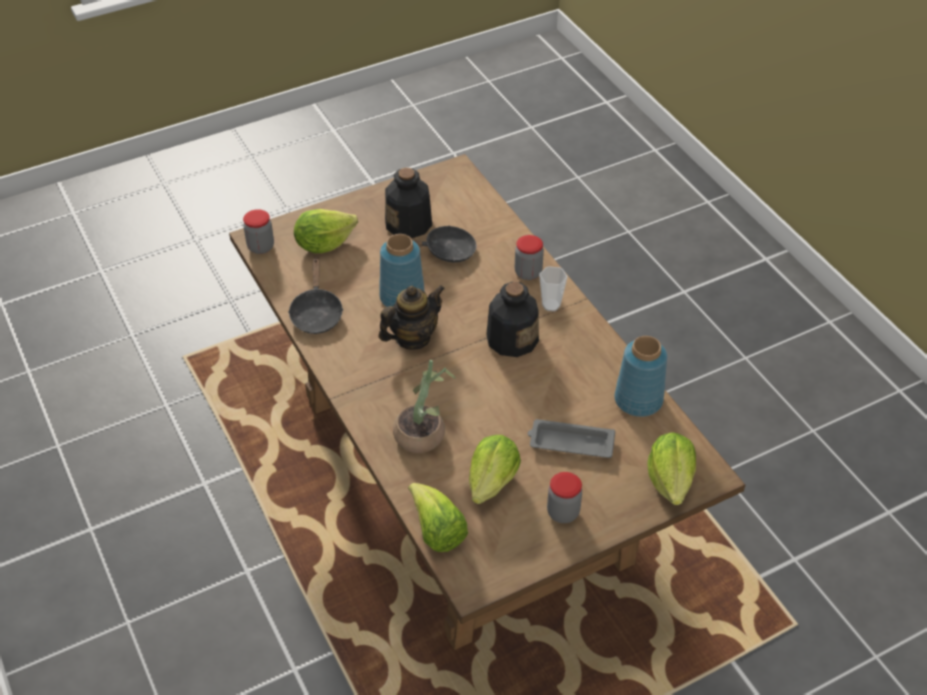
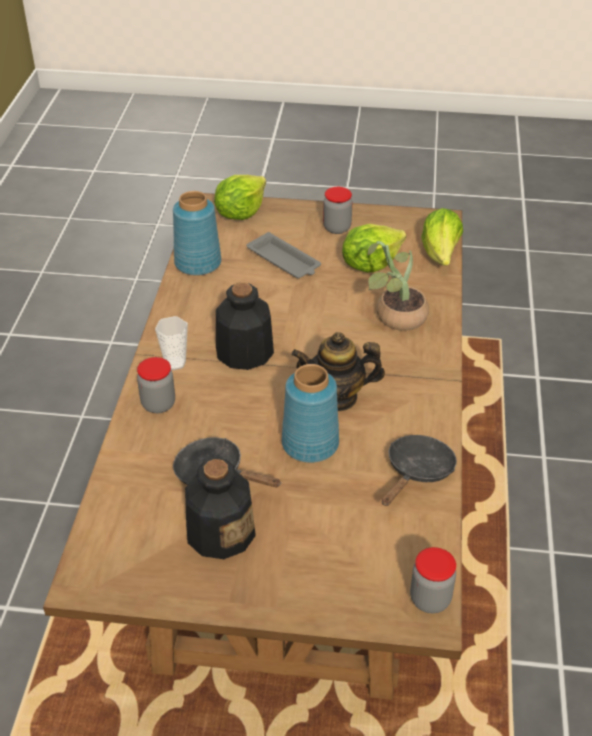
camera: 145 degrees left, 5 degrees down
lettuce [294,209,358,253] -> none

